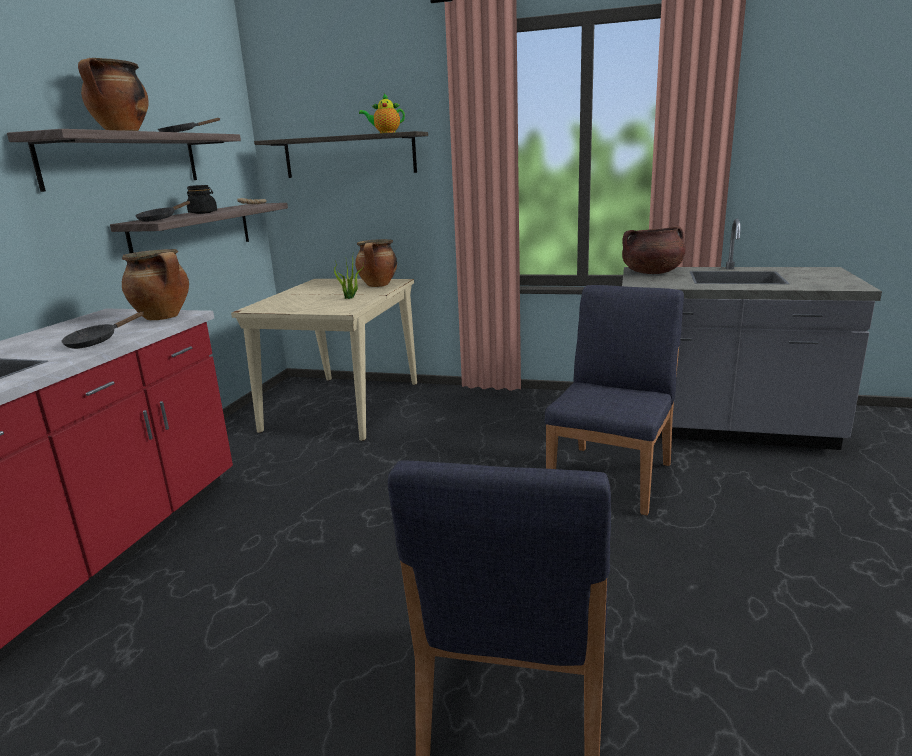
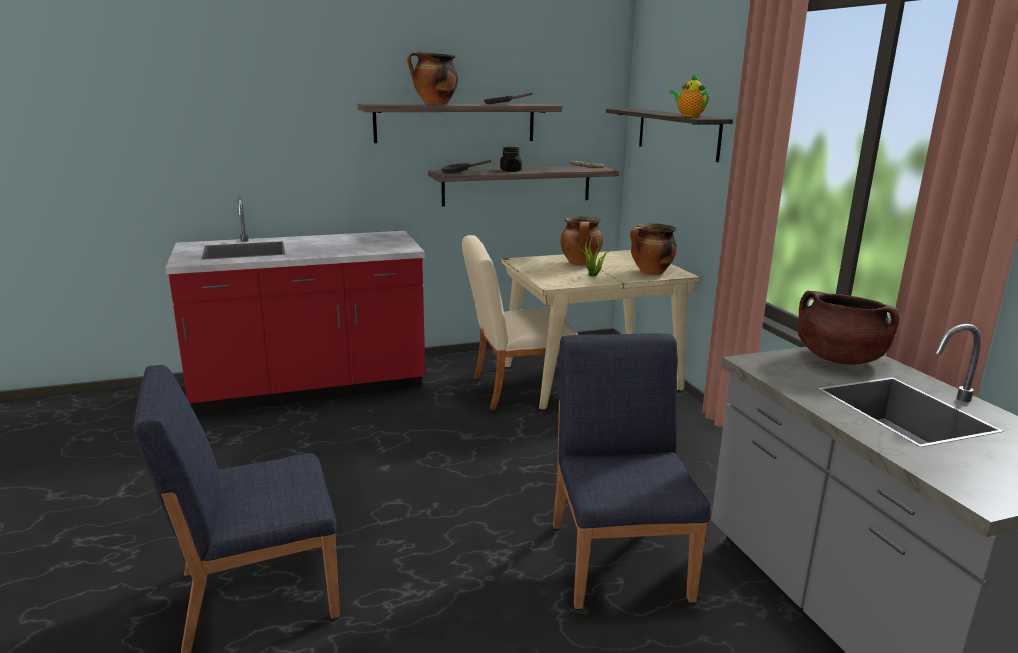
camera: 55 degrees right, 0 degrees up
black frying pan [61,312,144,349] -> none
cooking pot [122,249,189,320] -> cooking pot moved to [560,216,603,265]
blue chair [545,285,684,515] -> blue chair turned 90 degrees counterclockwise [553,333,710,609]
none -> beige chair [462,235,578,410]

